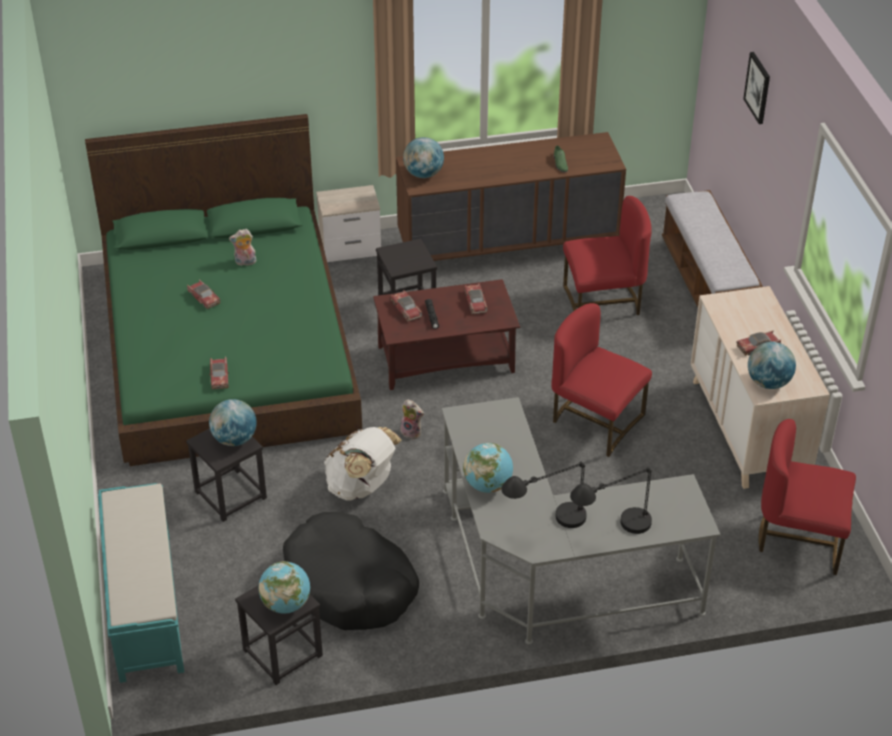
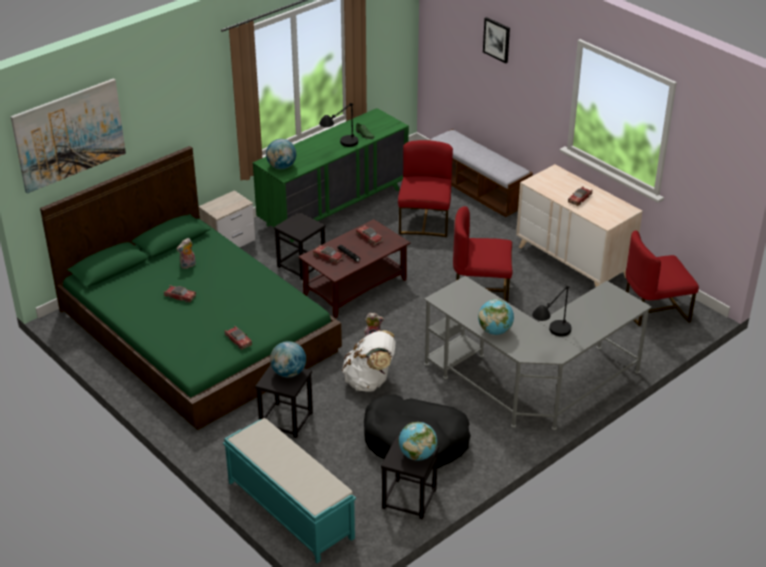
camera: 30 degrees left, 5 degrees down
brown dresser [396,132,626,261] -> green dresser [253,108,409,242]
red chair [563,196,652,315] -> red chair turned 45 degrees counterclockwise [398,140,453,237]
black table lamp [570,467,652,534] -> black table lamp moved to [319,103,358,147]
globe [748,342,796,389] -> none
none -> picture [11,78,126,194]

